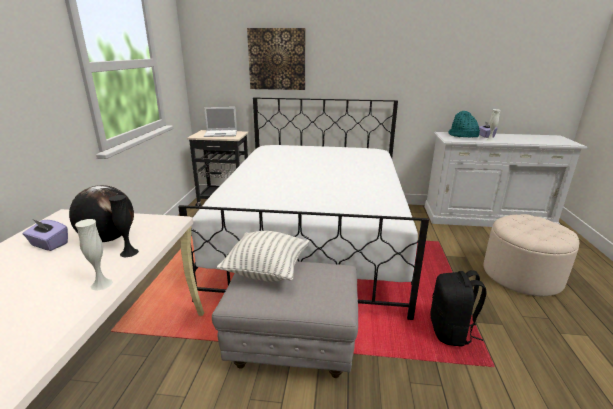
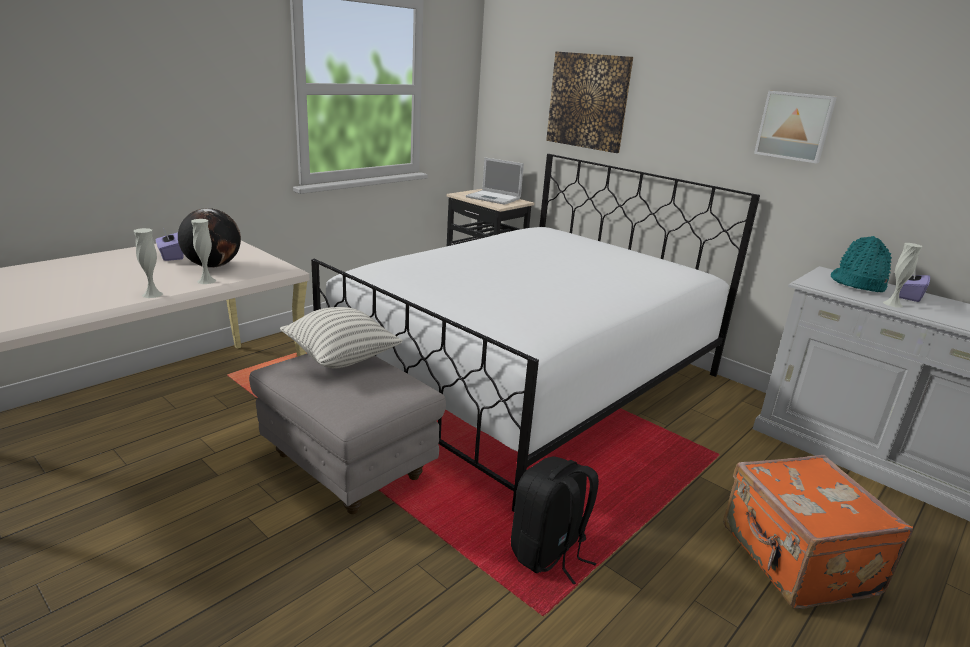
camera: 35 degrees right, 0 degrees up
black vase [108,195,139,257] -> white vase [191,219,216,284]
beige ottoman [483,214,579,296] -> orange suitcase [723,455,913,609]
none -> picture [754,91,837,163]

